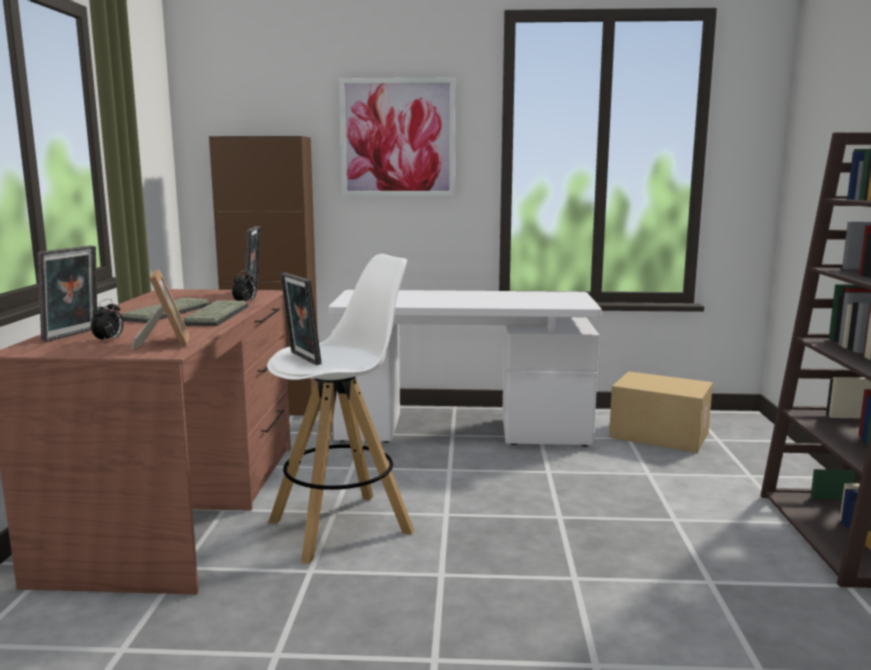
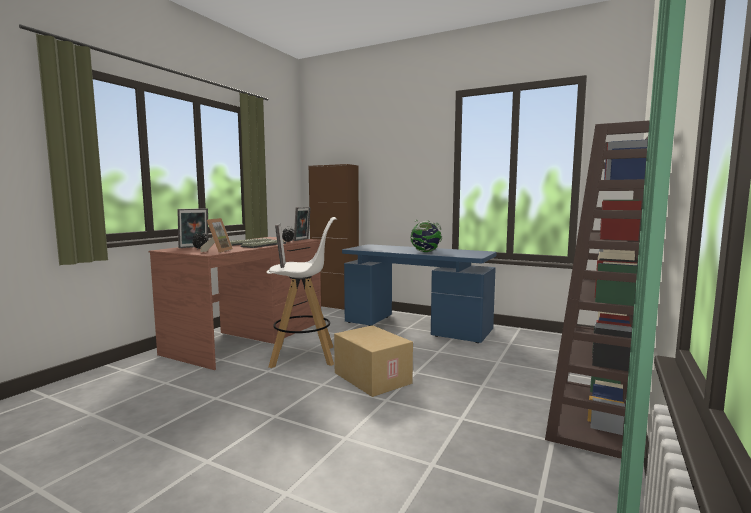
camera: 25 degrees right, 5 degrees down
white desk [328,290,602,446] -> blue desk [342,244,497,343]
picture [339,78,455,196] -> none
cardboard box [609,371,713,453] -> cardboard box moved to [334,325,413,397]
none -> globe [410,220,443,252]

